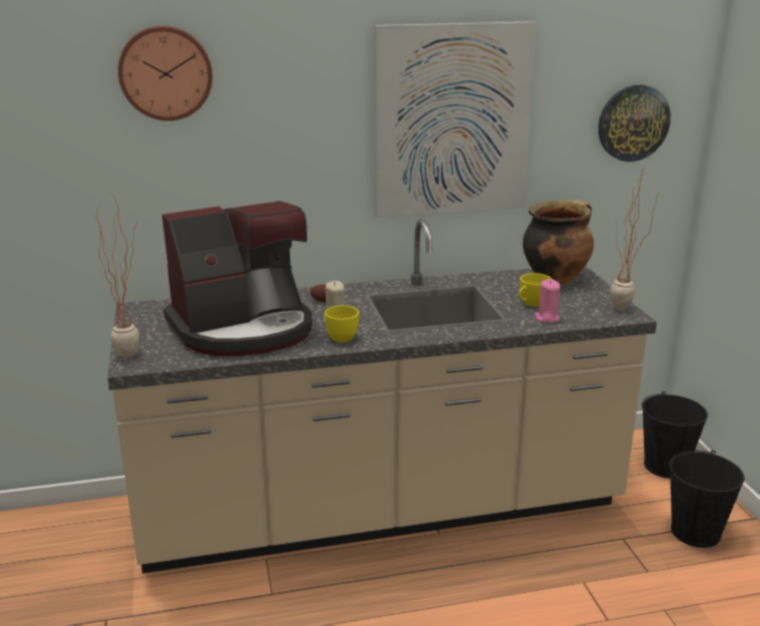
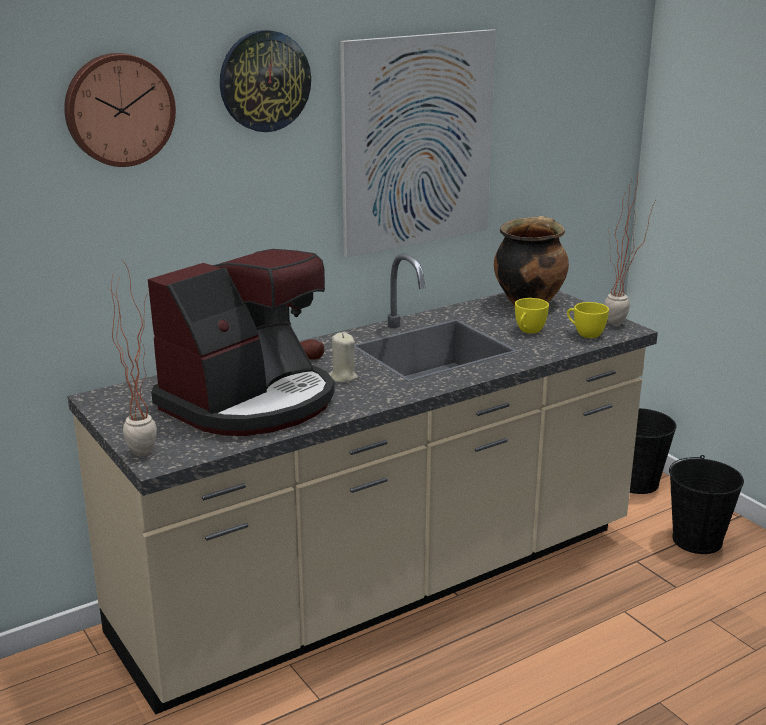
camera: 20 degrees left, 0 degrees up
yellow cup [324,305,359,343] -> yellow cup moved to [567,302,609,338]
pink candle [535,279,560,323] -> none
wall clock [598,85,671,162] -> wall clock moved to [220,30,311,132]

